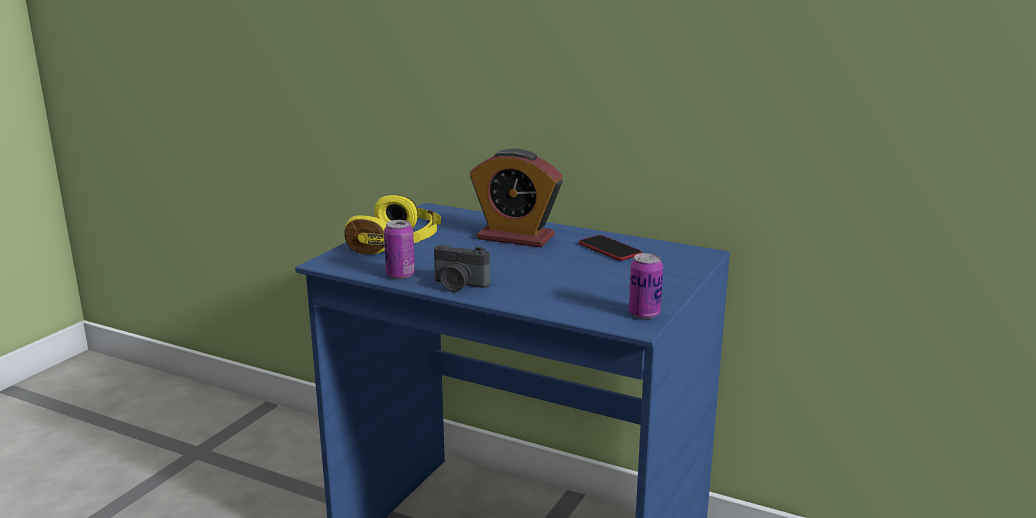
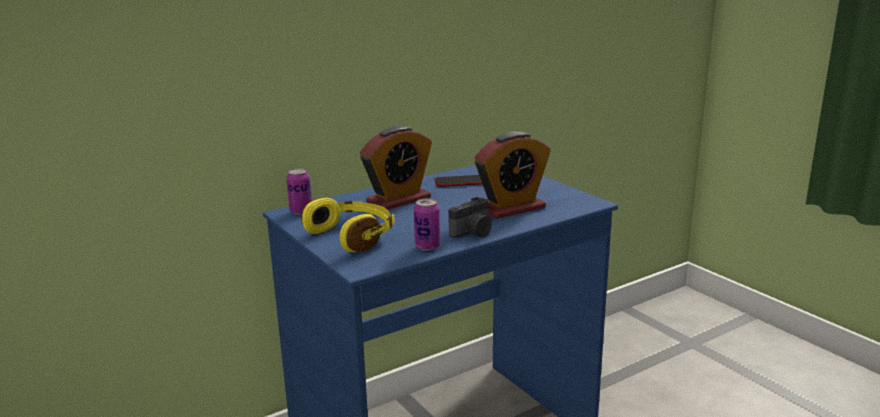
camera: 60 degrees left, 0 degrees up
can [629,253,663,319] -> can moved to [287,168,312,215]
none -> alarm clock [474,131,551,219]

